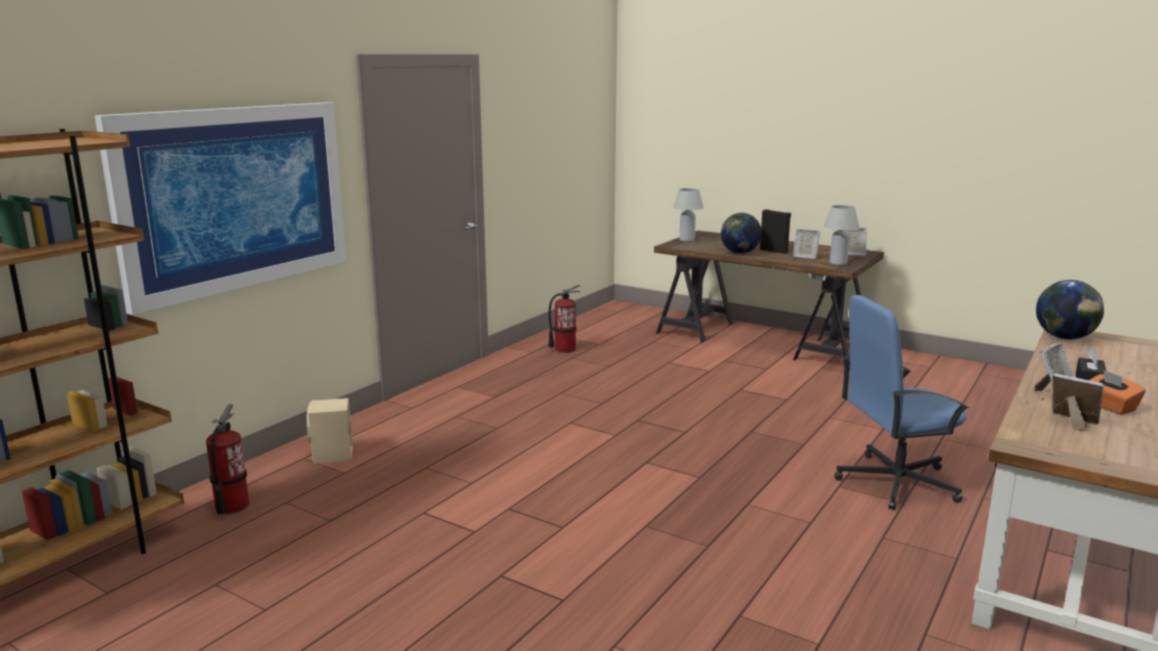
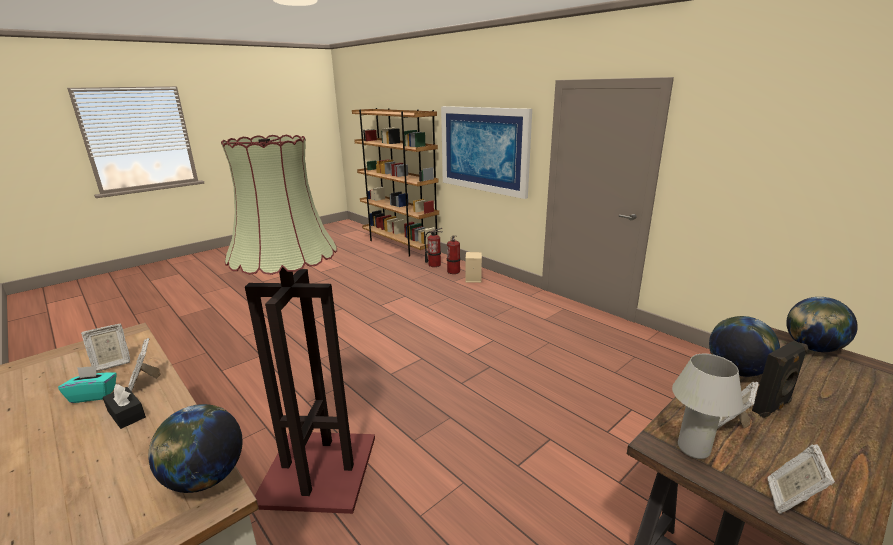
camera: 105 degrees right, 5 degrees up
fire extinguisher [549,285,580,353] -> fire extinguisher moved to [447,235,461,274]
white table lamp [673,188,704,242] -> globe [786,297,858,352]
blue office chair [835,295,969,510] -> floor lamp [221,135,375,514]
orange tissue box [1090,370,1146,415] -> turquoise tissue box [58,366,117,403]

